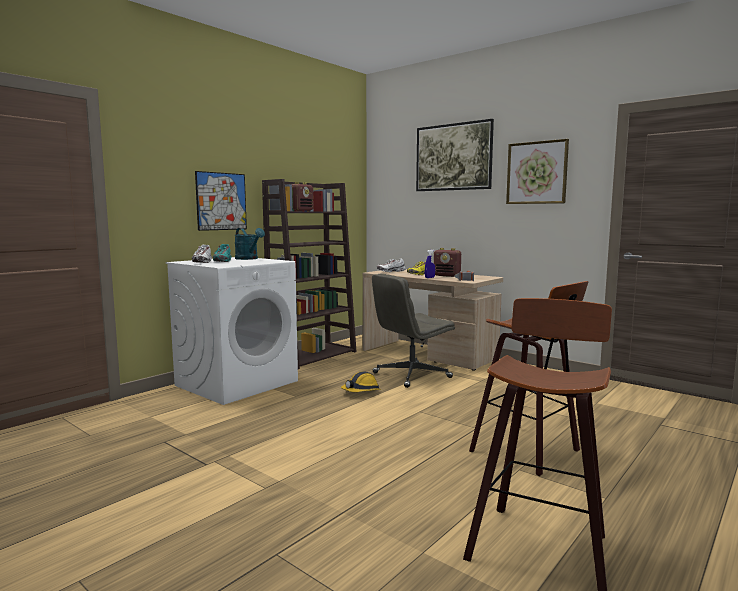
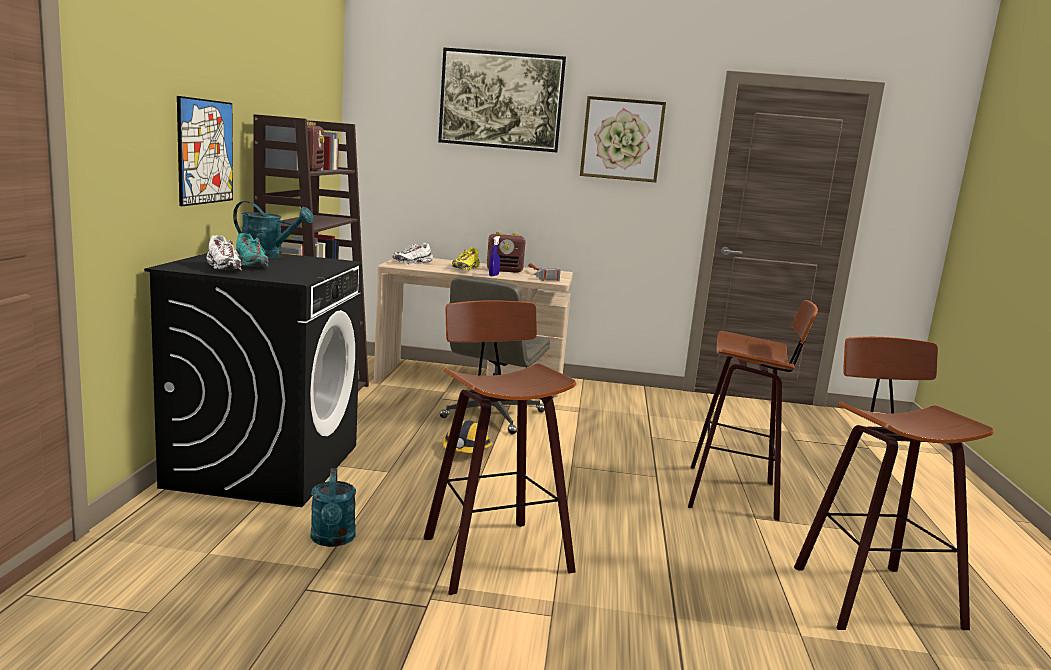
camera: 35 degrees left, 5 degrees up
white washing machine [166,257,298,405] -> black washing machine [144,253,362,507]
none -> turquoise watering can [311,469,356,547]
none -> stool [424,300,576,595]

